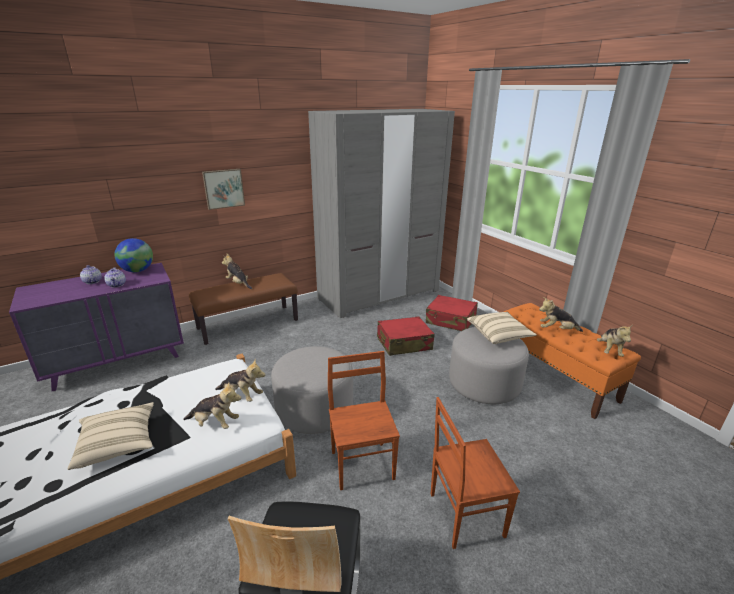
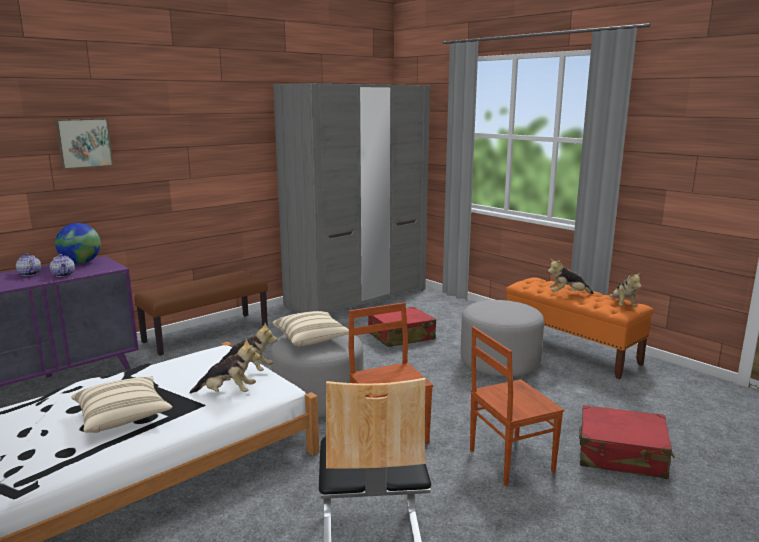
camera: 10 degrees left, 10 degrees down
picture [202,169,245,210] -> picture moved to [55,118,113,169]
plush toy [222,254,252,289] -> none
red suitcase [426,295,478,331] -> red suitcase moved to [579,405,675,479]
beige pillow [467,312,537,344] -> beige pillow moved to [272,311,349,347]

